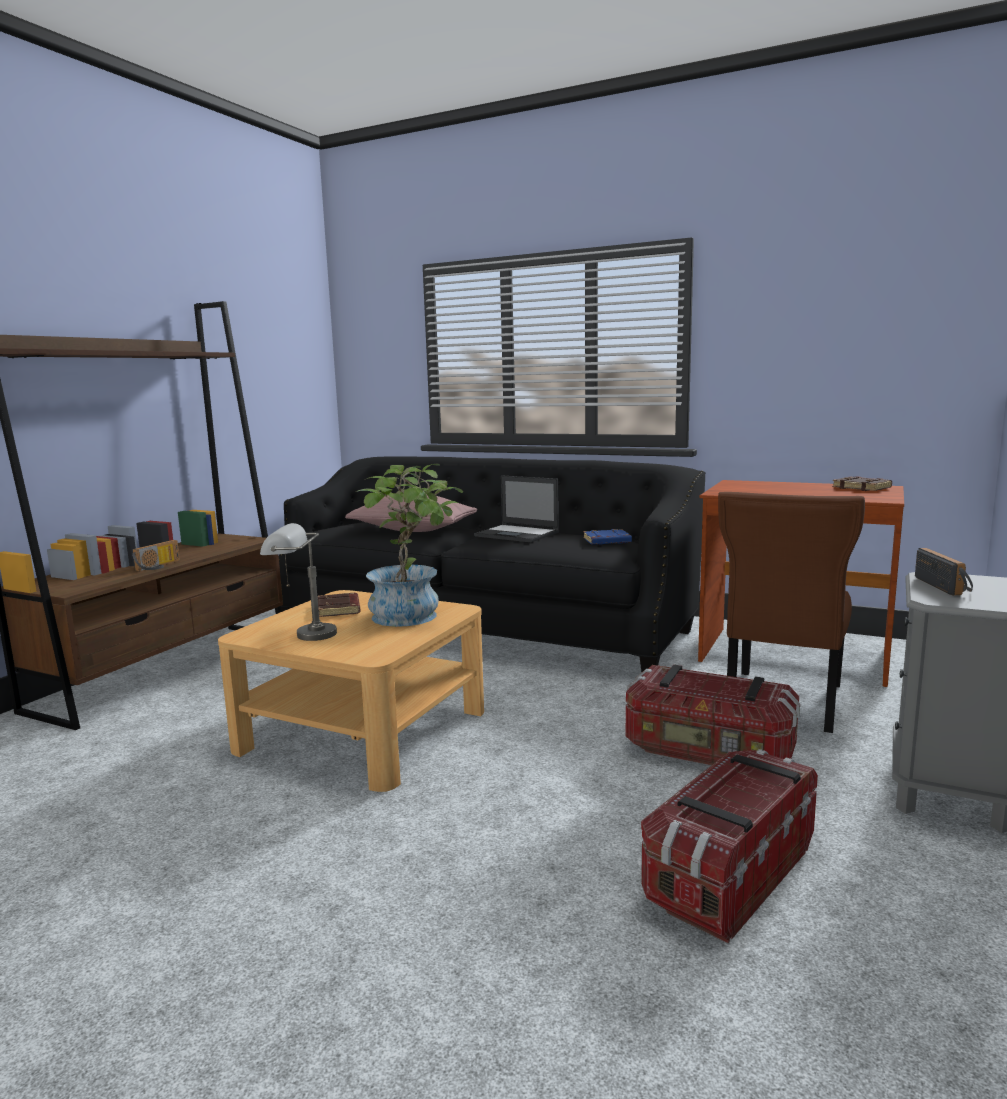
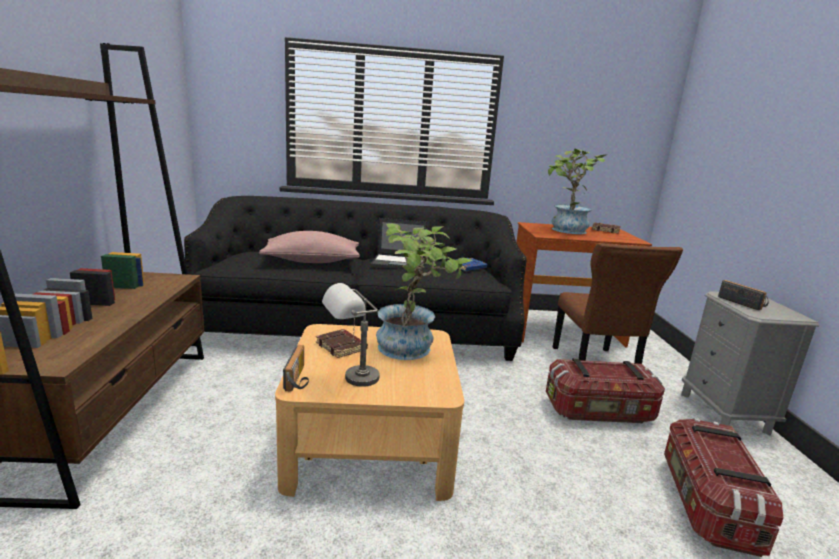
camera: 30 degrees left, 5 degrees up
radio [132,540,180,571] -> radio moved to [283,345,309,392]
none -> potted plant [548,149,610,234]

